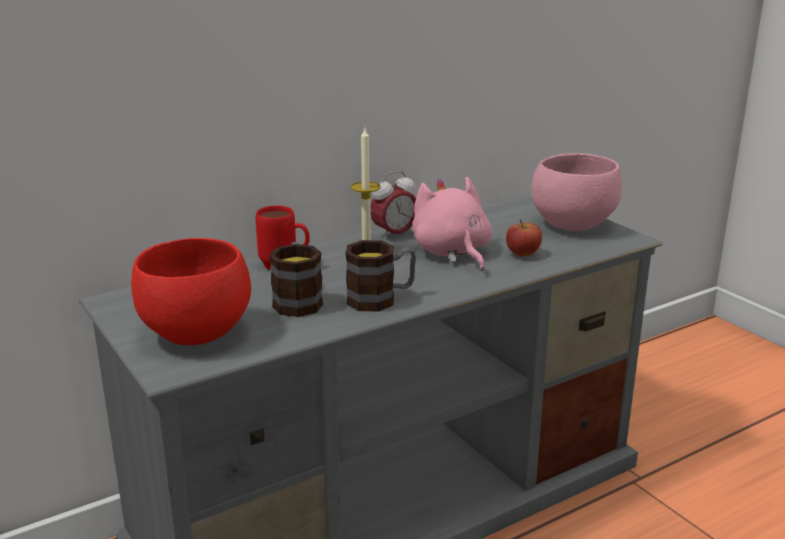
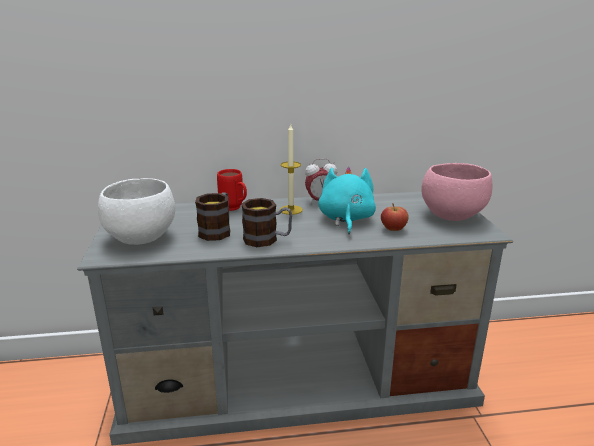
camera: 25 degrees right, 0 degrees up
red bowl [131,238,251,345] -> white bowl [98,178,175,245]
pink plush toy [412,177,492,271] -> turquoise plush toy [318,167,376,234]

